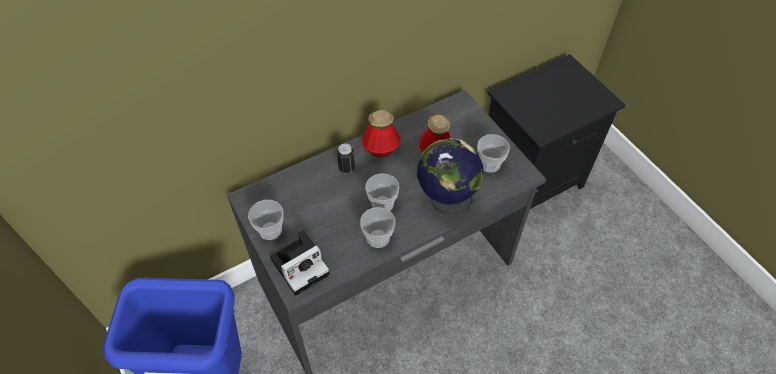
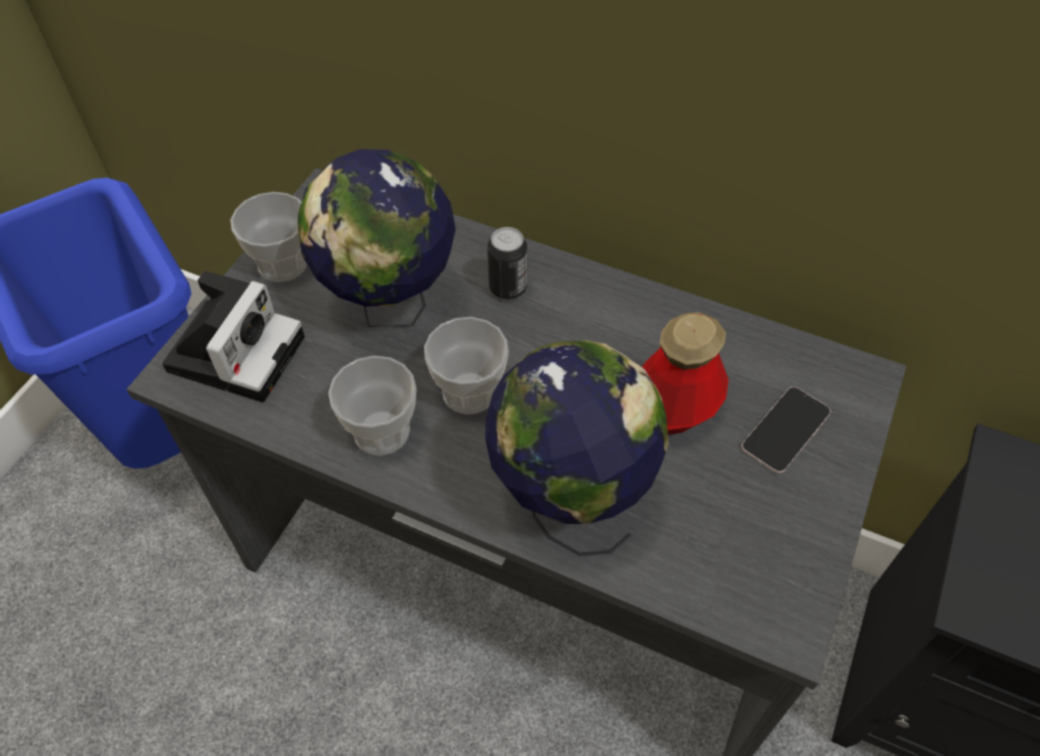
camera: 55 degrees right, 0 degrees up
camera [270,230,330,296] -> camera turned 90 degrees counterclockwise [162,271,305,402]
bottle [361,110,401,157] -> none
cup [477,134,510,173] -> none
none -> globe [298,149,456,327]
none -> phone [741,387,831,474]

